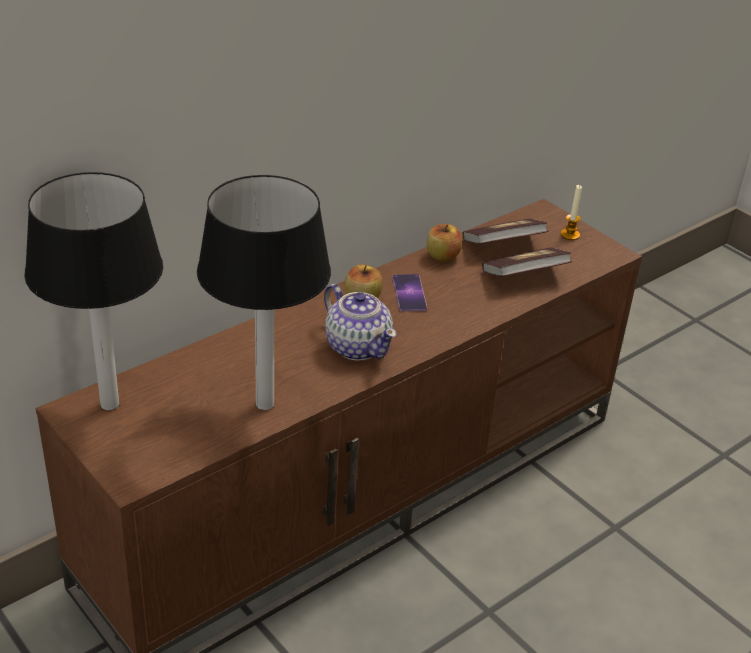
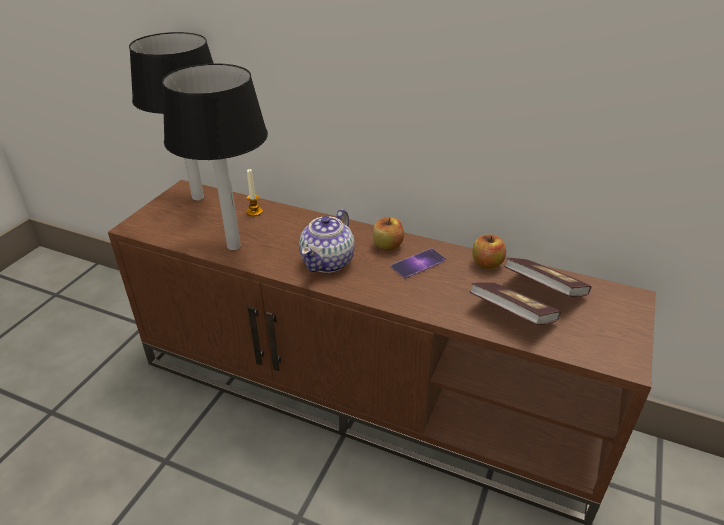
camera: 65 degrees right, 0 degrees up
candle [560,185,582,240] -> candle moved to [246,169,263,216]

